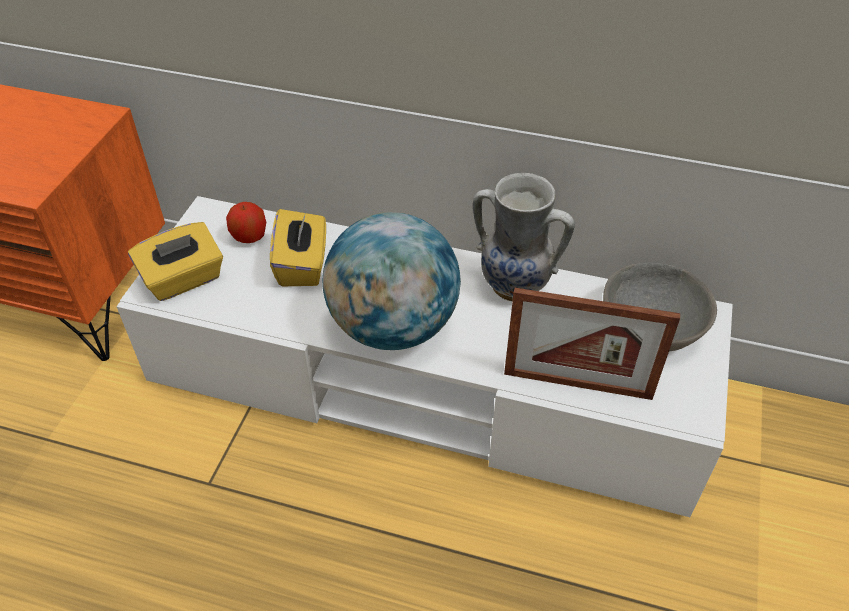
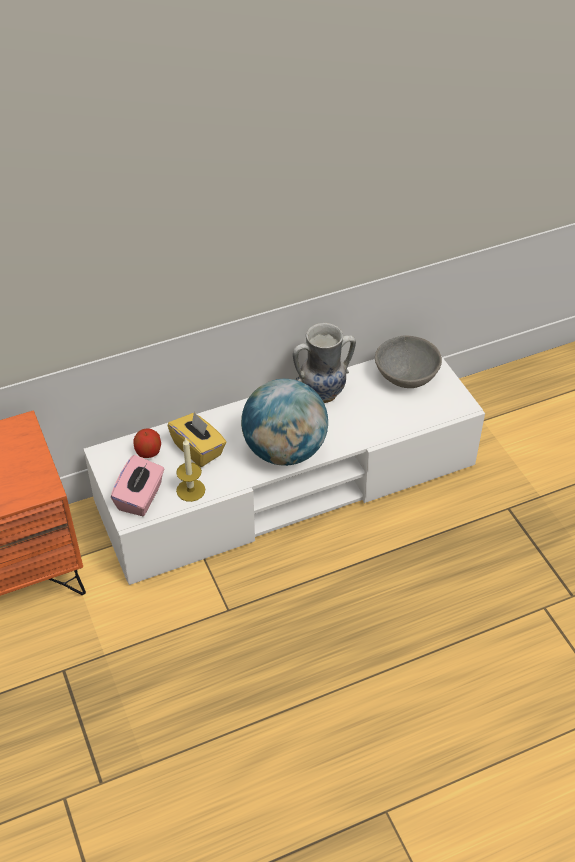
camera: 40 degrees left, 0 degrees up
yellow tissue box [128,222,223,301] -> pink tissue box [111,455,164,516]
picture frame [504,288,680,400] -> none
none -> candle [176,438,205,502]

